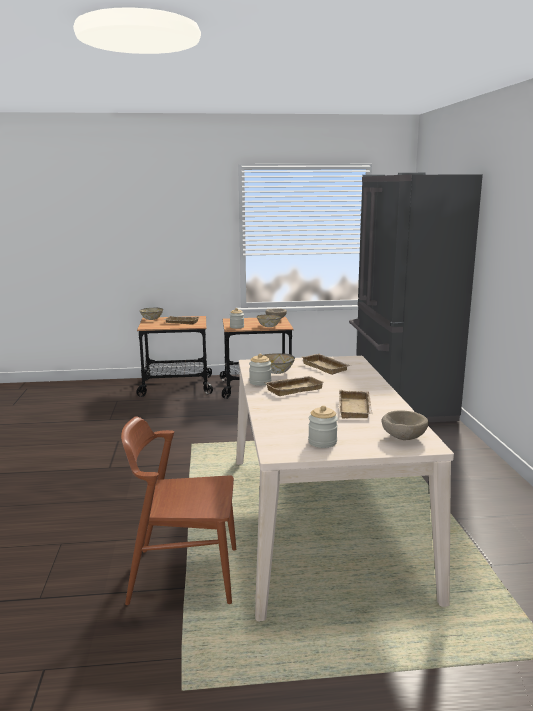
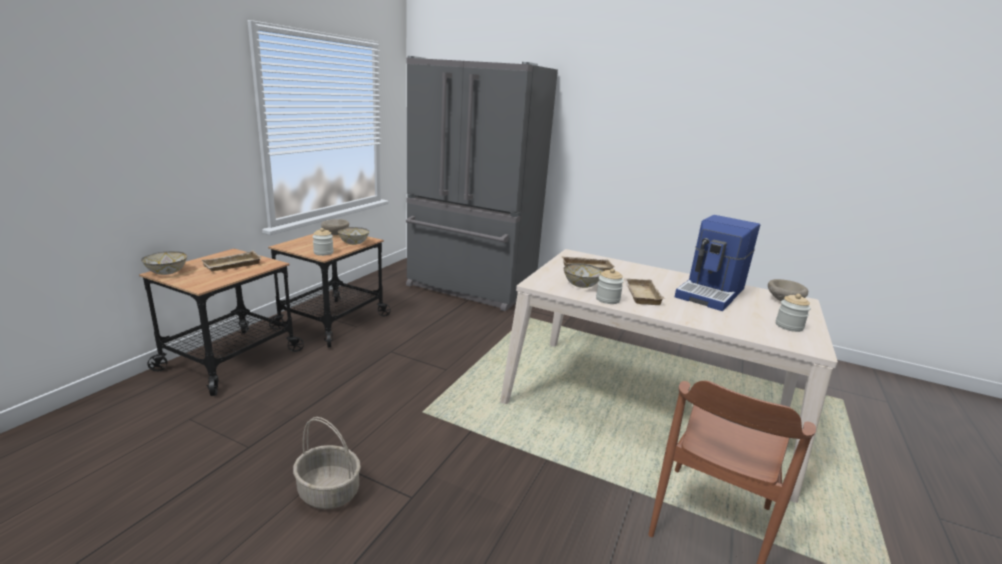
camera: 60 degrees left, 5 degrees up
beige tray [339,390,373,419] -> coffee machine [675,215,760,311]
none -> basket [293,417,361,509]

